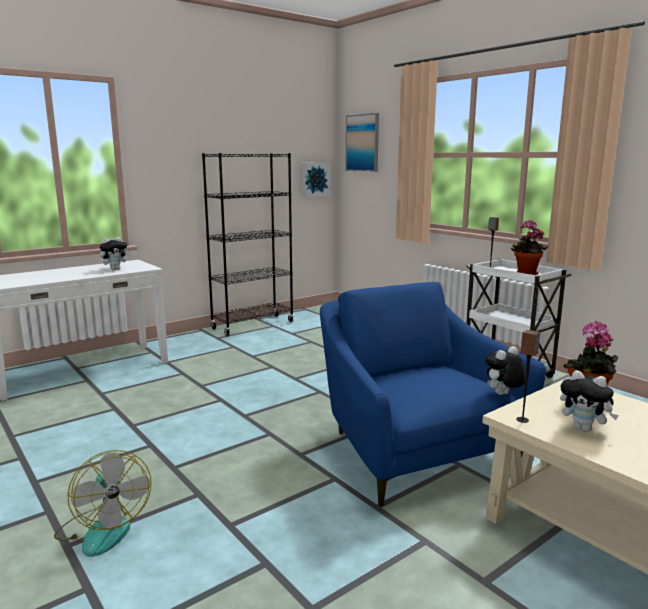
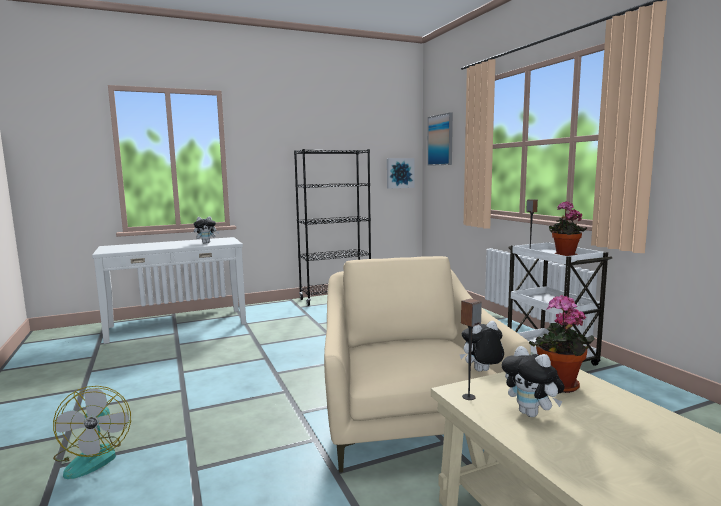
camera: 15 degrees right, 5 degrees down
blue armchair [320,282,546,507] -> beige armchair [324,256,531,473]

